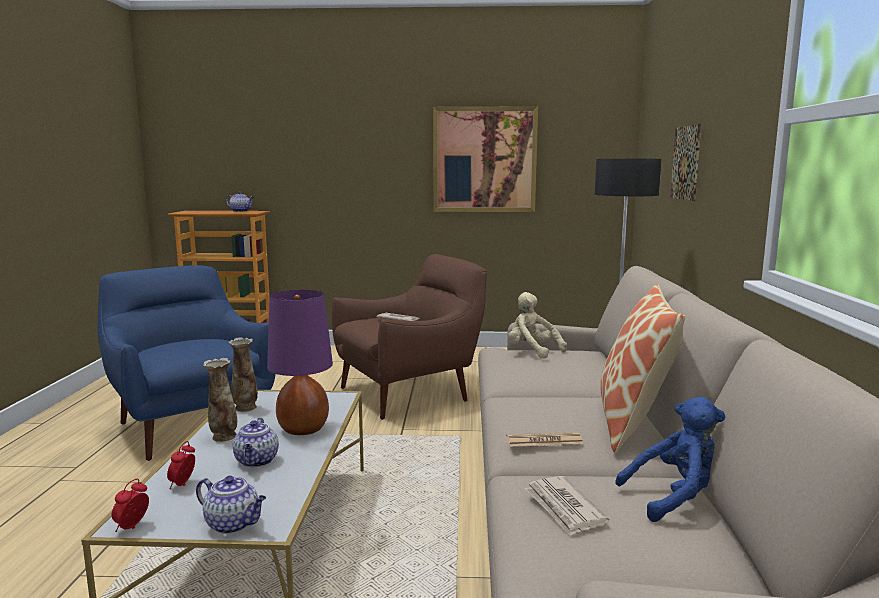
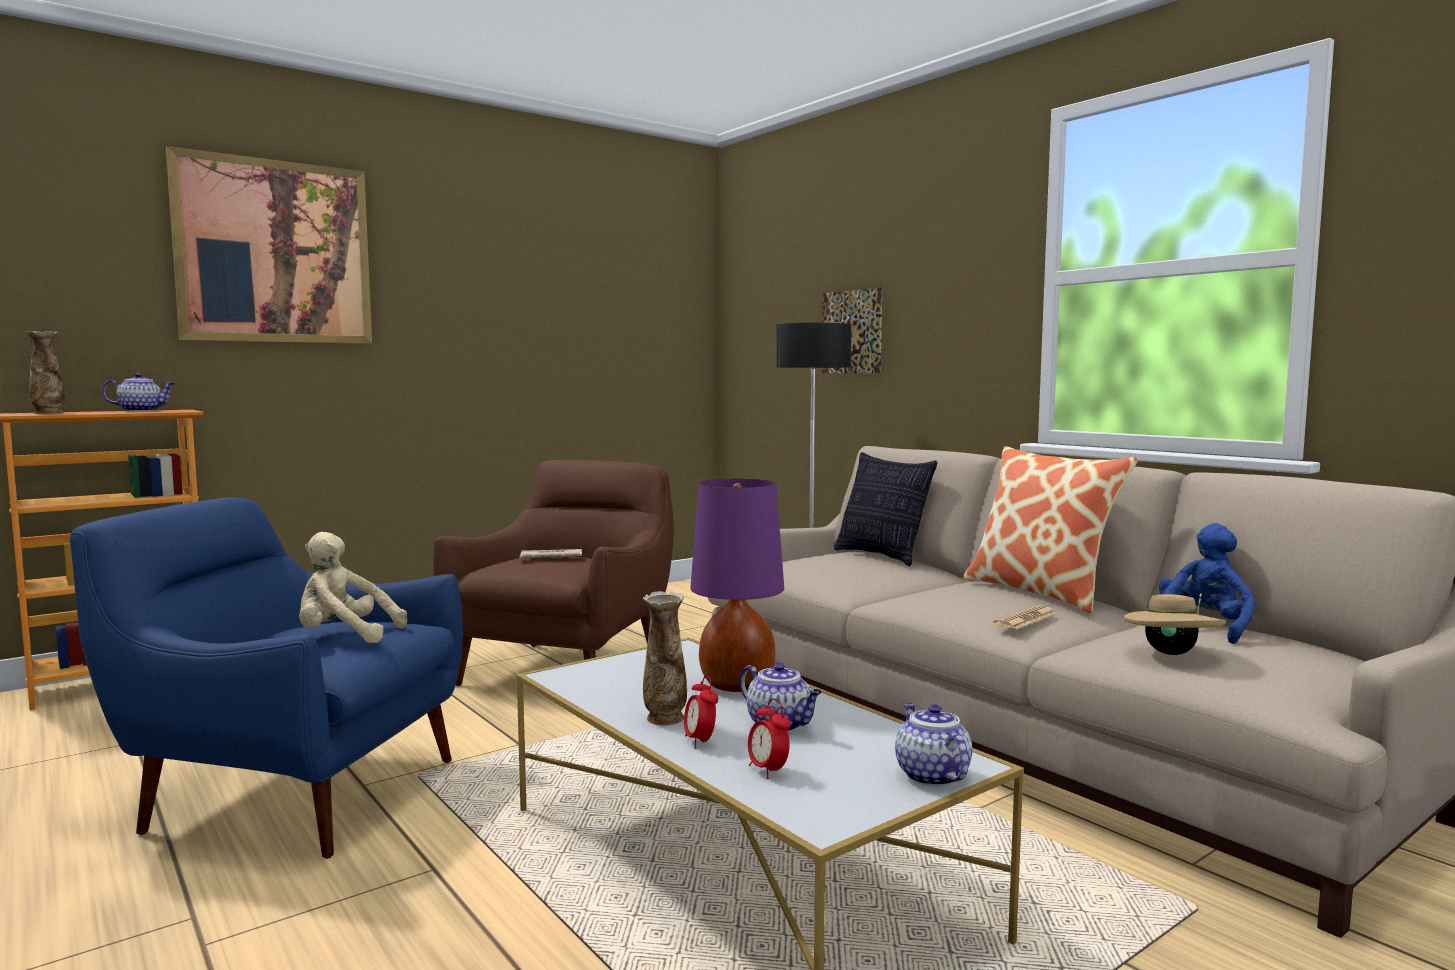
camera: 40 degrees left, 5 degrees down
alarm clock [112,479,149,532] -> alarm clock moved to [684,675,718,748]
teapot [196,476,266,534] -> teapot turned 90 degrees counterclockwise [895,703,972,786]
vase [228,337,258,412] -> vase moved to [26,331,65,414]
picture [433,106,538,212] -> picture moved to [166,146,372,344]
beige plush toy [508,292,567,359] -> beige plush toy moved to [299,532,407,643]
newspaper [524,476,609,536] -> beige hat [1124,593,1226,655]
none -> pillow [834,452,937,566]

